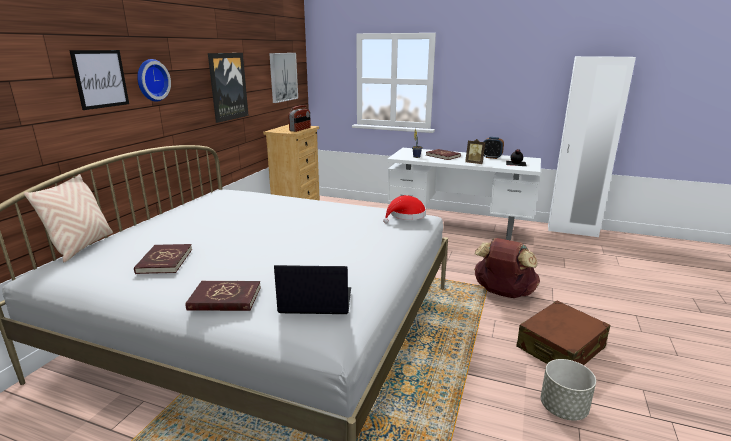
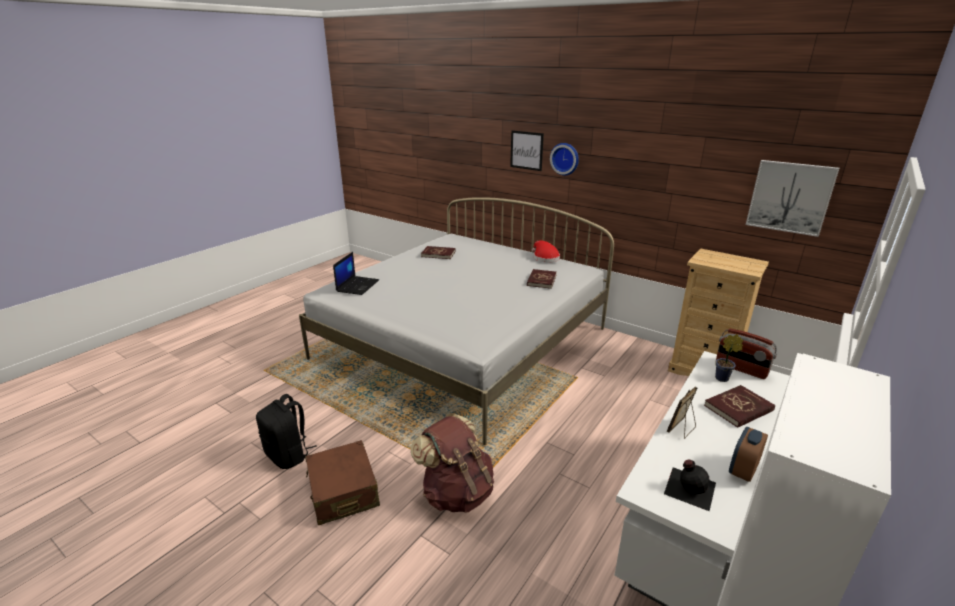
camera: 105 degrees right, 5 degrees up
beige pillow [24,174,113,262] -> none
red book [185,281,261,311] -> red book moved to [527,269,556,289]
picture [208,53,249,123] -> none
radio [288,105,311,132] -> radio moved to [716,329,777,379]
red hat [383,195,426,223] -> red hat moved to [532,240,560,263]
grey planter [541,359,596,421] -> black backpack [256,394,317,469]

